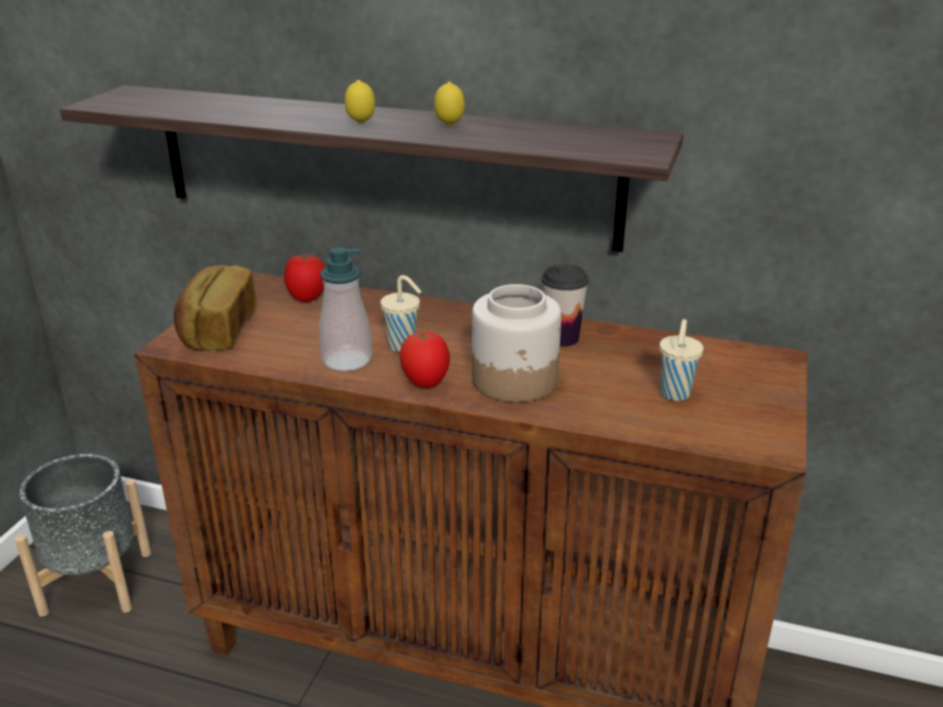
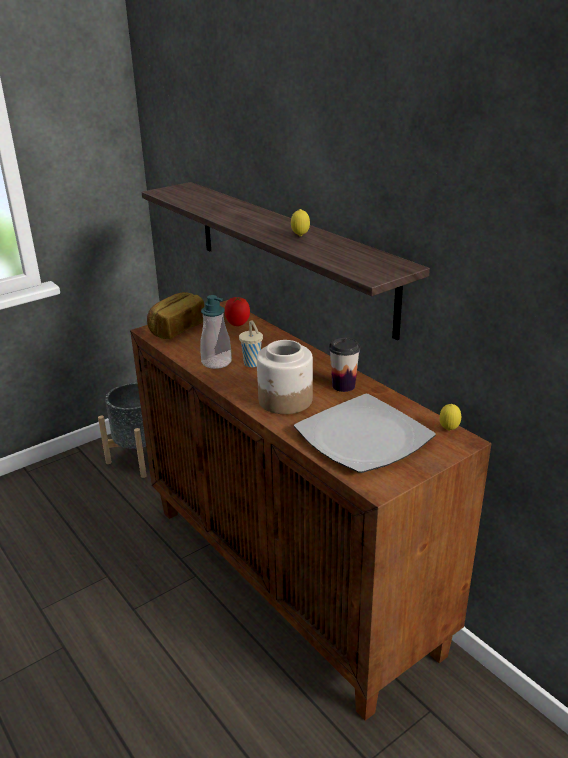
camera: 35 degrees right, 0 degrees up
lemon [345,80,375,124] -> lemon moved to [439,404,461,431]
tomato [400,330,450,388] -> none
beige cup [660,319,703,401] -> plate [294,394,435,473]

